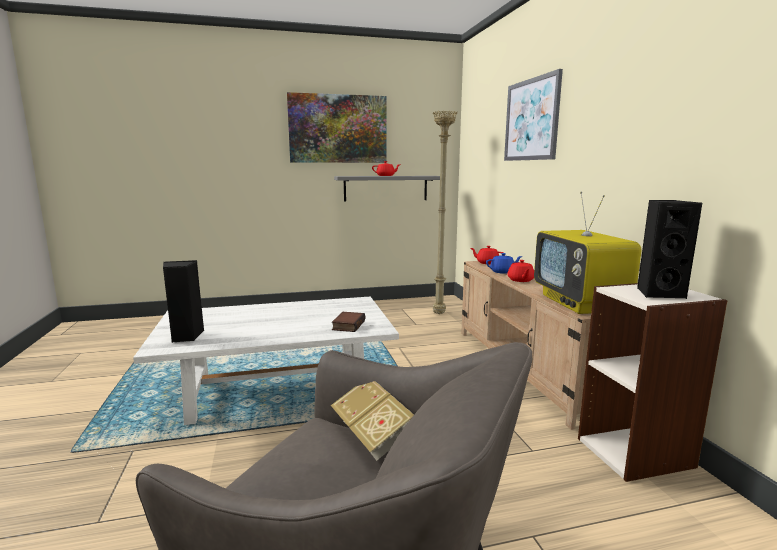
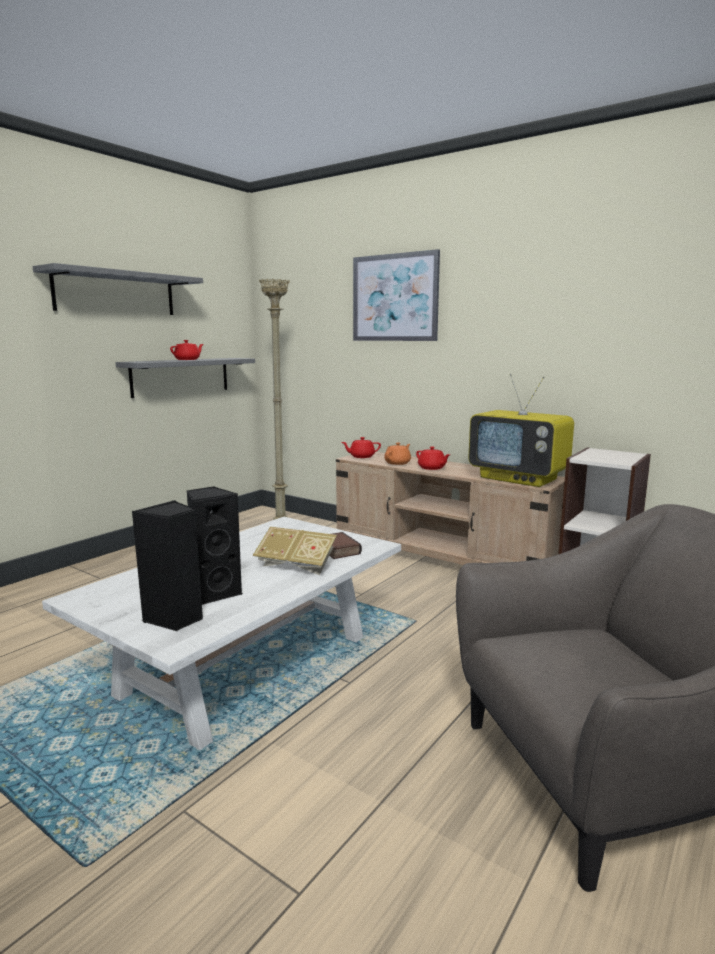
camera: 40 degrees left, 0 degrees up
picture [287,92,387,163] -> grey shelf [32,263,203,315]
book [331,381,414,461] -> book moved to [252,526,337,575]
blue teapot [486,253,522,274] -> orange teapot [384,442,411,465]
black speaker [637,200,702,299] -> black speaker moved to [187,486,243,605]

